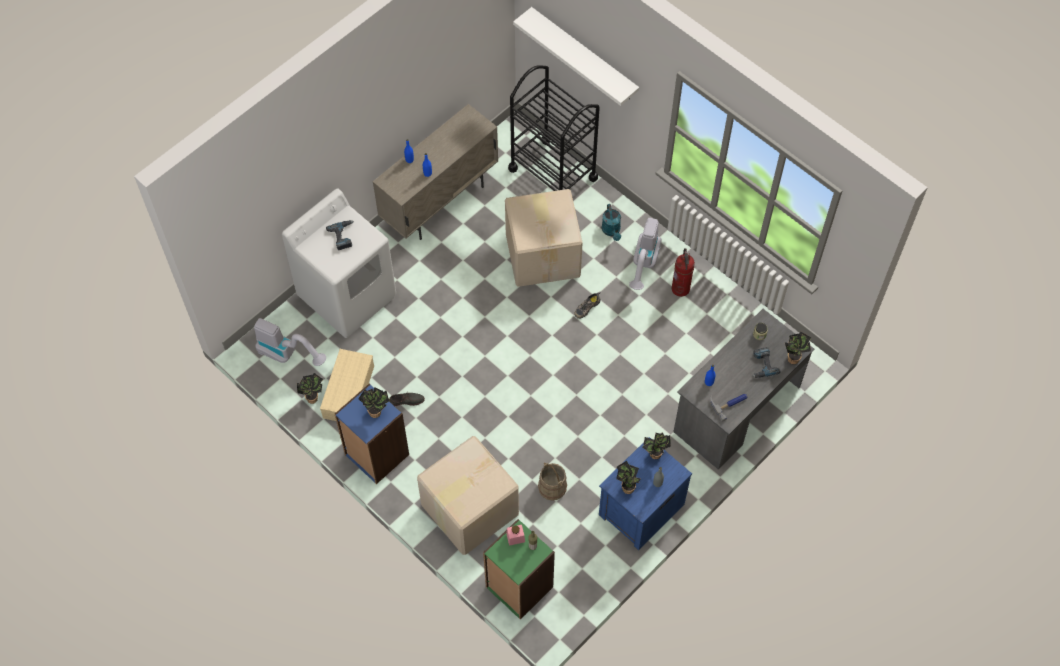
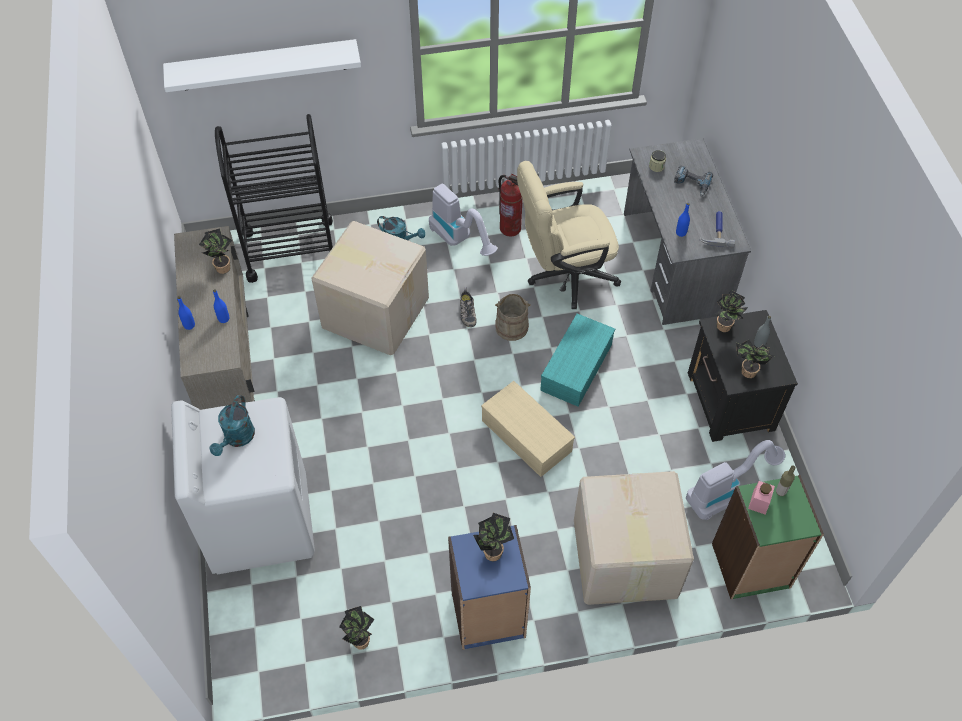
camera: 55 degrees left, 5 degrees down
vacuum cleaner [254,318,326,366] -> vacuum cleaner moved to [686,440,785,520]
beige storage box [320,349,374,421] -> beige storage box moved to [481,381,575,477]
power drill [326,220,354,250] -> turquoise watering can [209,395,255,456]
grey shoe [389,393,425,406] -> none
beige bucket [538,462,567,501] -> beige bucket moved to [495,294,531,341]
blue nightstand [599,437,692,550] -> black nightstand [688,310,798,442]
potted plant [785,331,811,364] -> potted plant moved to [199,228,232,274]
none -> beige office chair [517,161,621,309]
none -> turquoise storage box [540,313,615,407]

